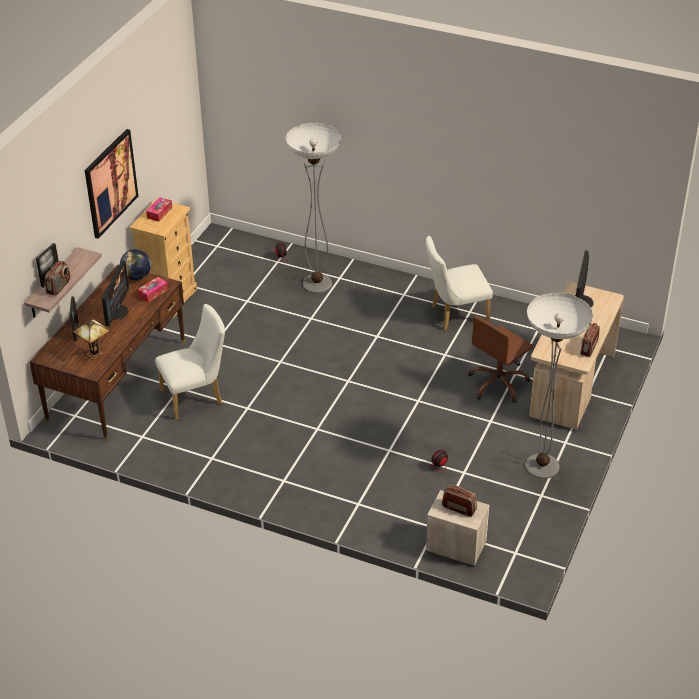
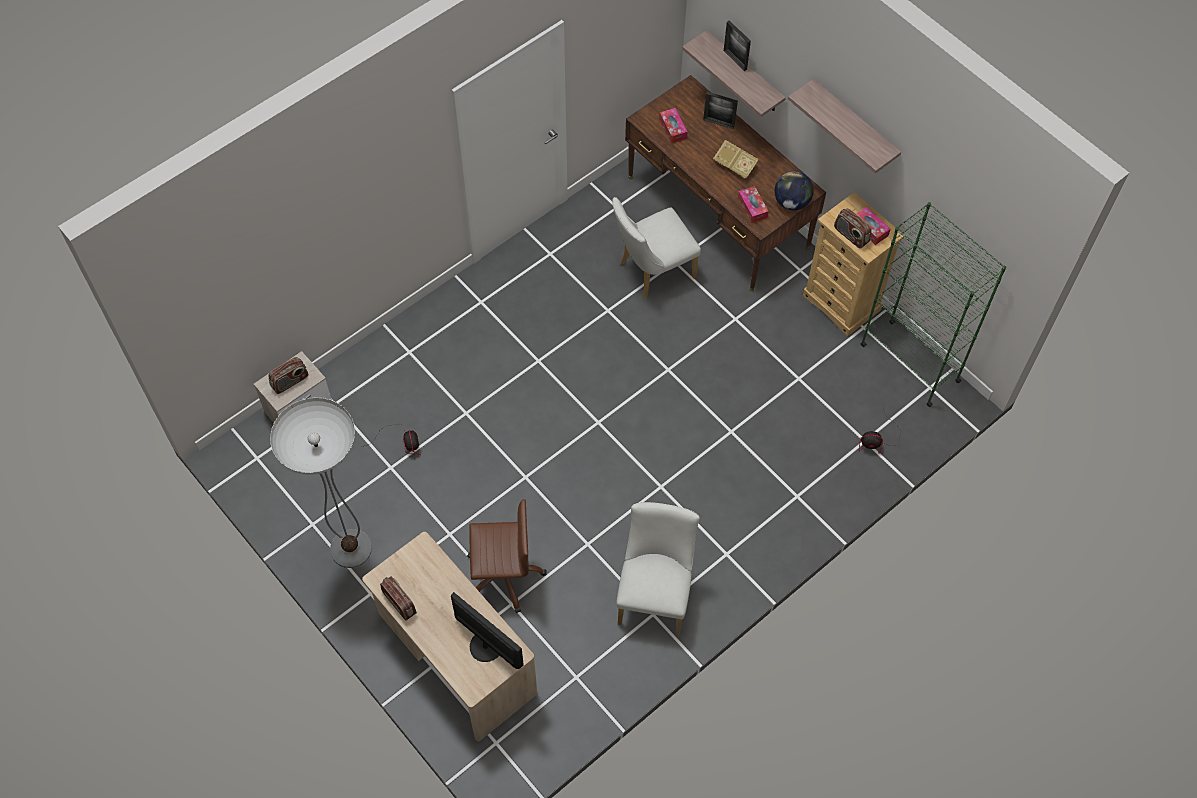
camera: 115 degrees right, 20 degrees up
radio [45,261,71,296] -> radio moved to [834,208,871,249]
table lamp [73,319,111,360] -> tissue box [659,108,688,143]
picture [85,129,138,239] -> shelf [788,79,901,174]
monitor [102,261,129,326] -> book [713,140,759,179]
white chair [155,304,225,420] -> white chair turned 60 degrees clockwise [612,197,701,299]
floor lamp [286,123,341,293] -> none
brown office chair [468,315,533,403] -> brown office chair turned 105 degrees clockwise [467,499,547,613]
none -> green bookcase [861,202,1006,407]

